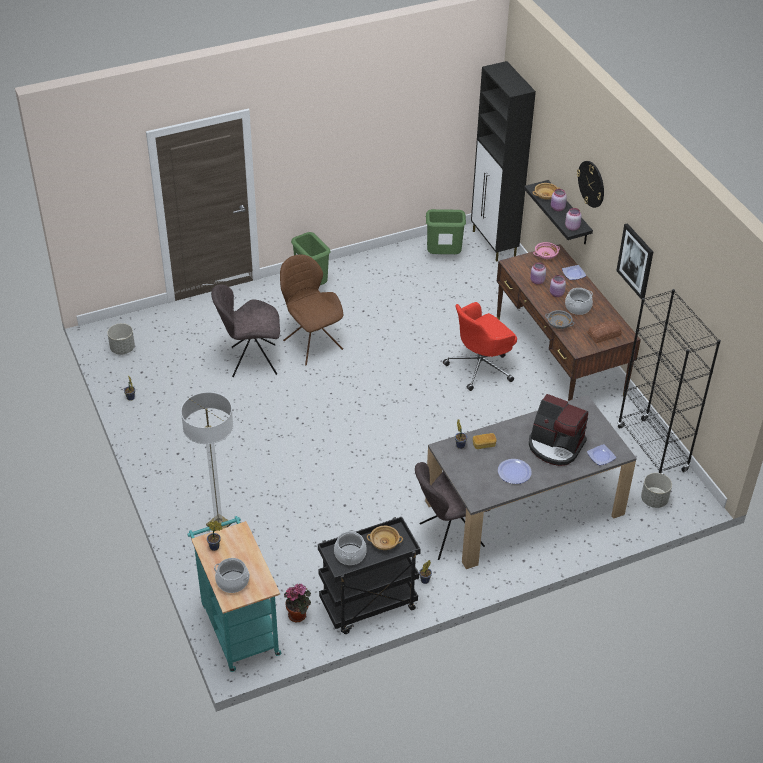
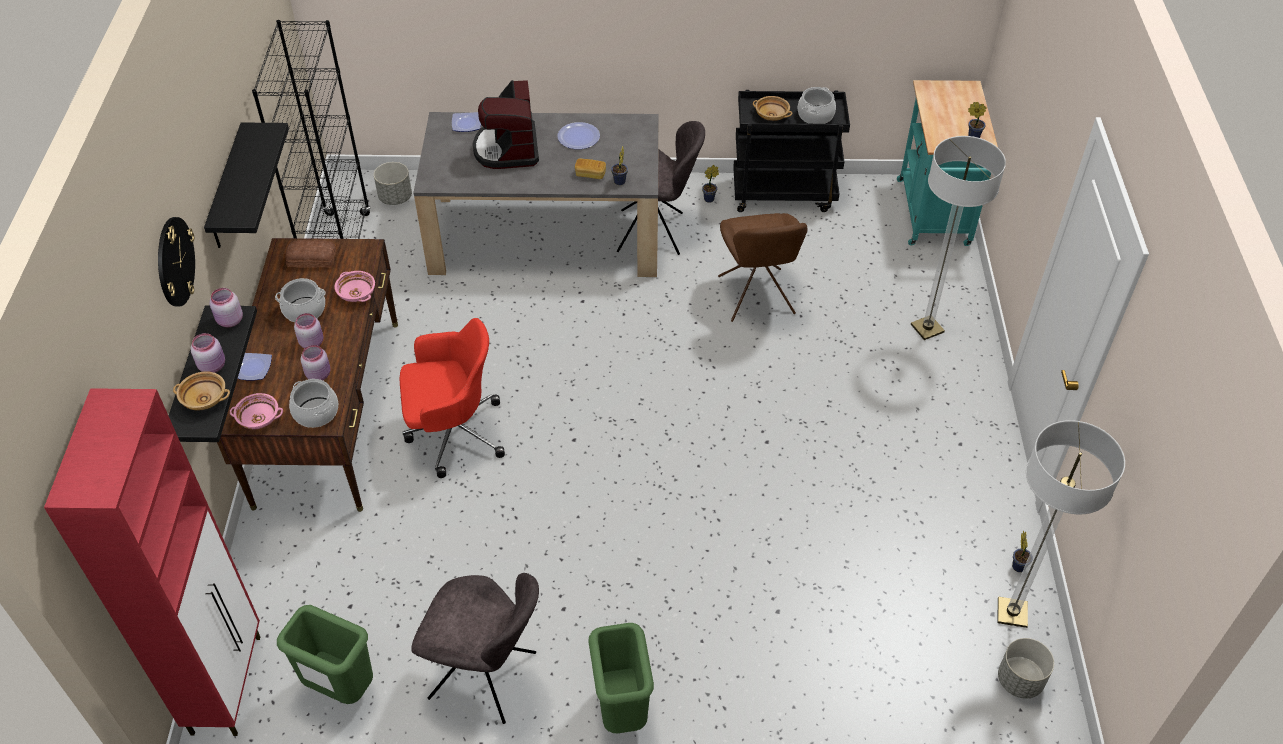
camera: 155 degrees left, 5 degrees up
grey chair [211,285,280,377] -> grey chair moved to [411,573,539,724]
cooking pot [214,558,250,593] -> cooking pot moved to [289,379,338,428]
brown chair [280,255,343,365] -> brown chair moved to [718,213,807,322]
potted plant [284,584,311,622] -> none
black cabinet [471,61,536,261] -> red cabinet [44,388,260,736]
coffee machine [529,394,588,466] -> coffee machine turned 150 degrees counterclockwise [473,80,539,169]
grey bowl [545,310,575,329] -> pink bowl [334,271,375,302]
picture [616,223,653,300] -> black shelf [204,123,289,248]
none -> floor lamp [998,420,1125,628]

